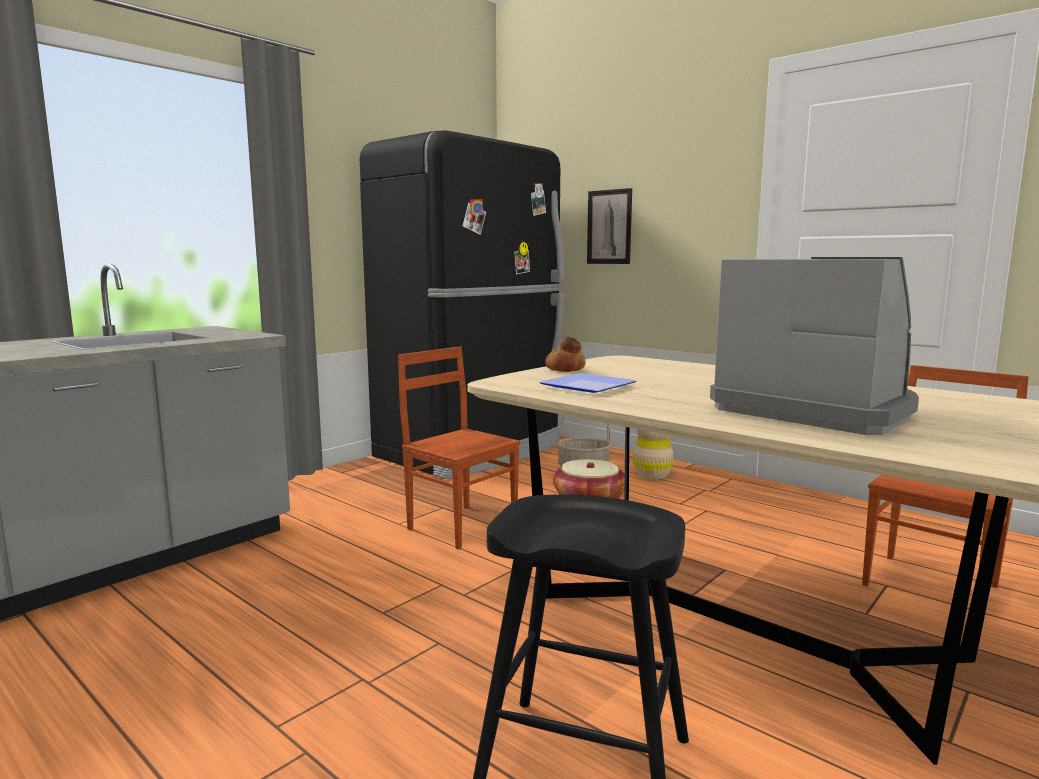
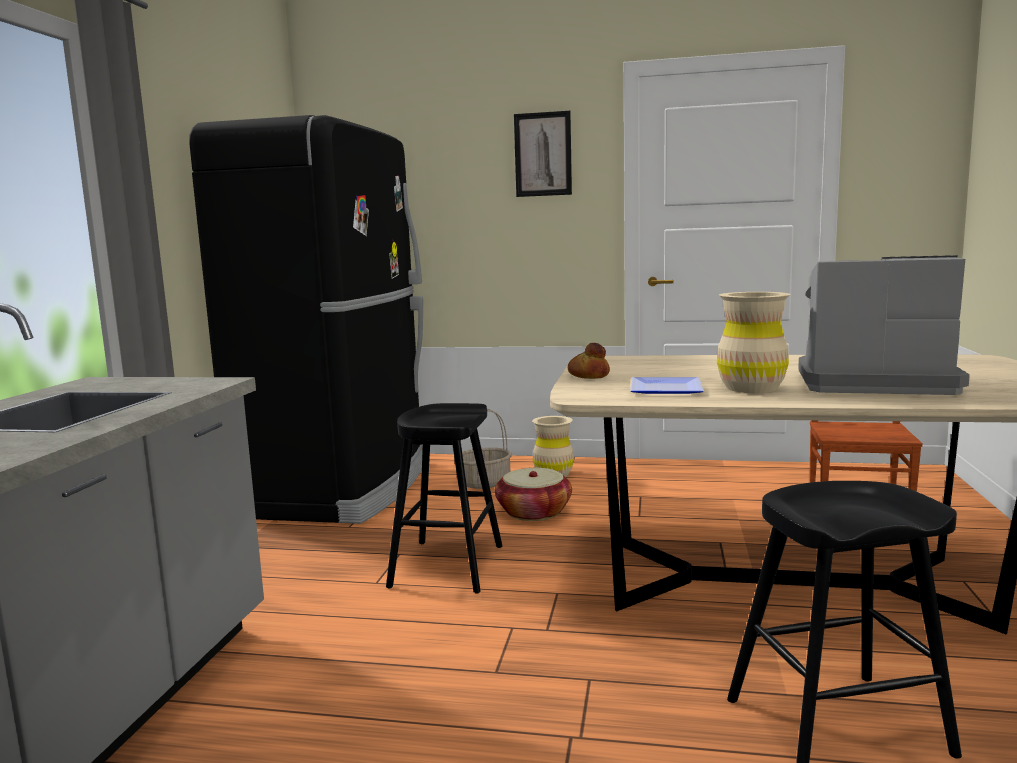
camera: 30 degrees left, 0 degrees up
brown chair [398,346,520,550] -> black stool [386,403,502,594]
picture [587,188,632,264] -> picture moved to [514,111,572,197]
none -> beige vase [717,292,790,393]

